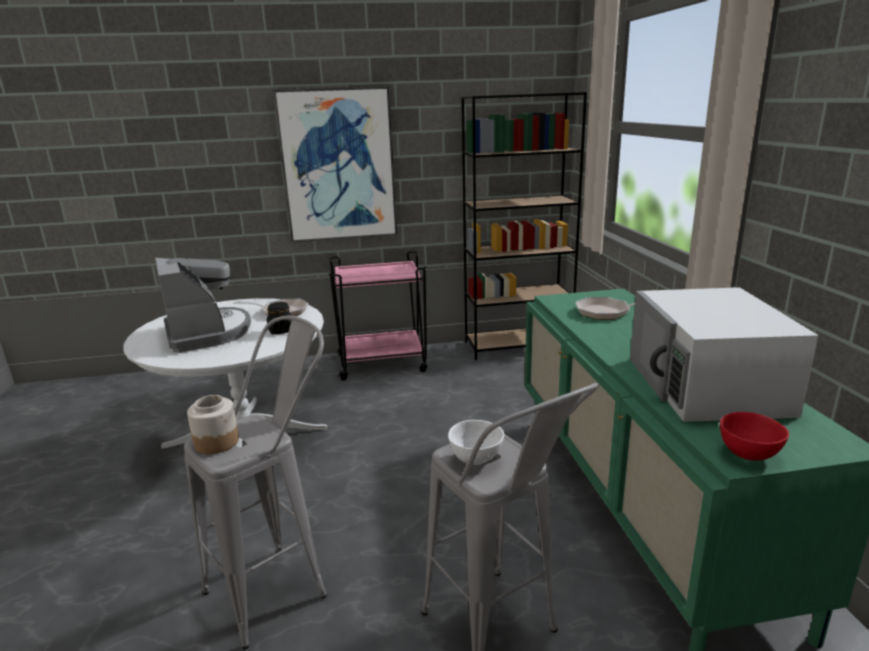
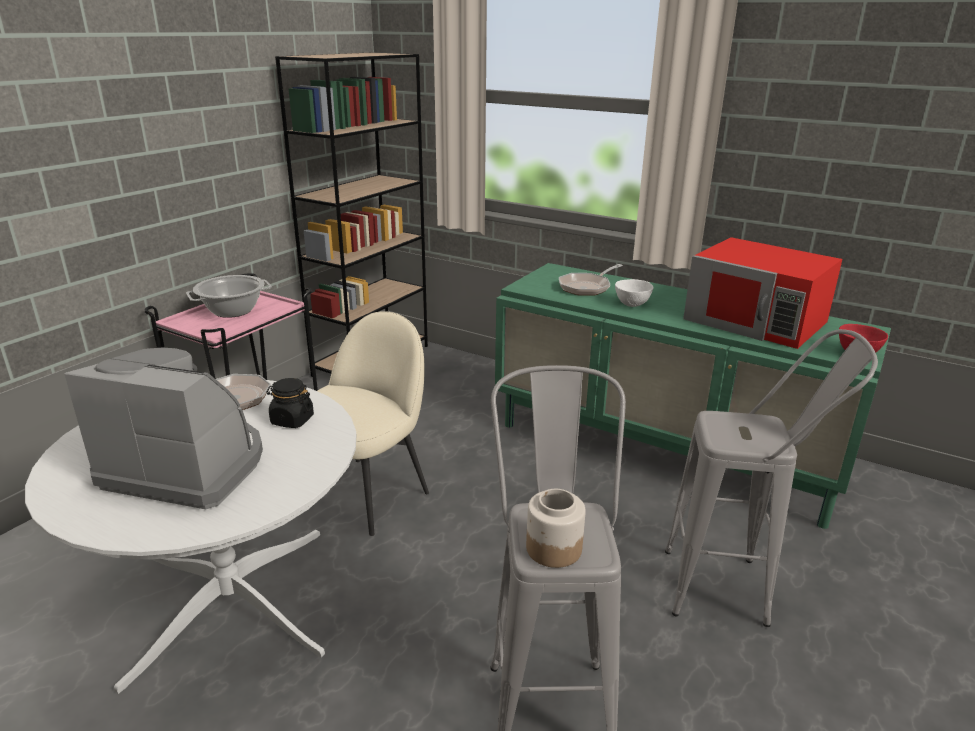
camera: 50 degrees left, 5 degrees up
picture [273,86,397,242] -> none
white bowl [448,420,504,465] -> white bowl moved to [615,279,653,307]
white microwave [630,287,819,422] -> red microwave [683,237,843,349]
none -> cooking pot [186,275,272,318]
none -> beige chair [317,311,429,536]

